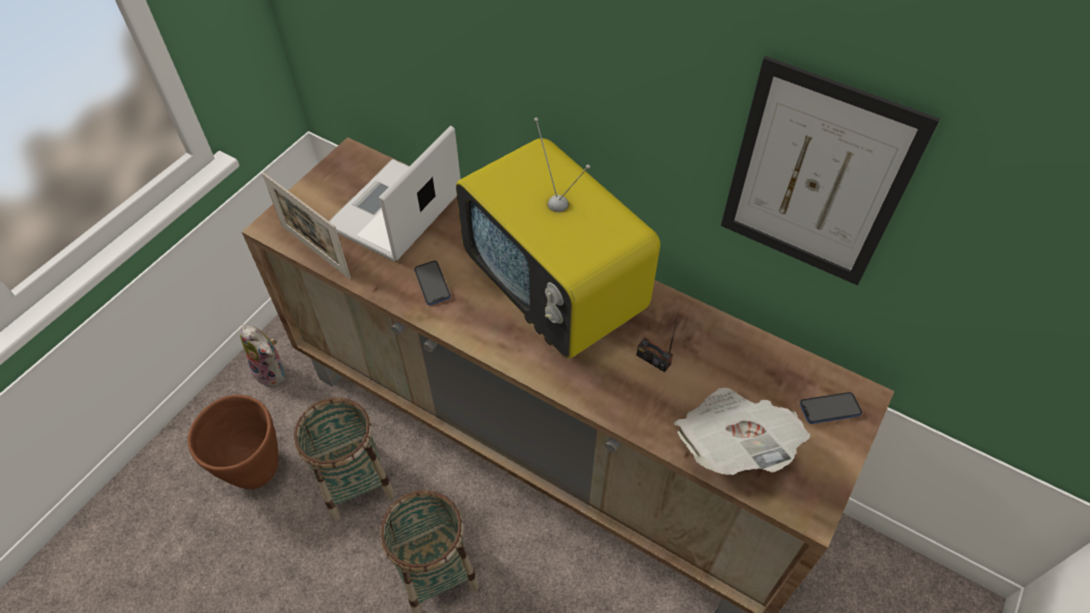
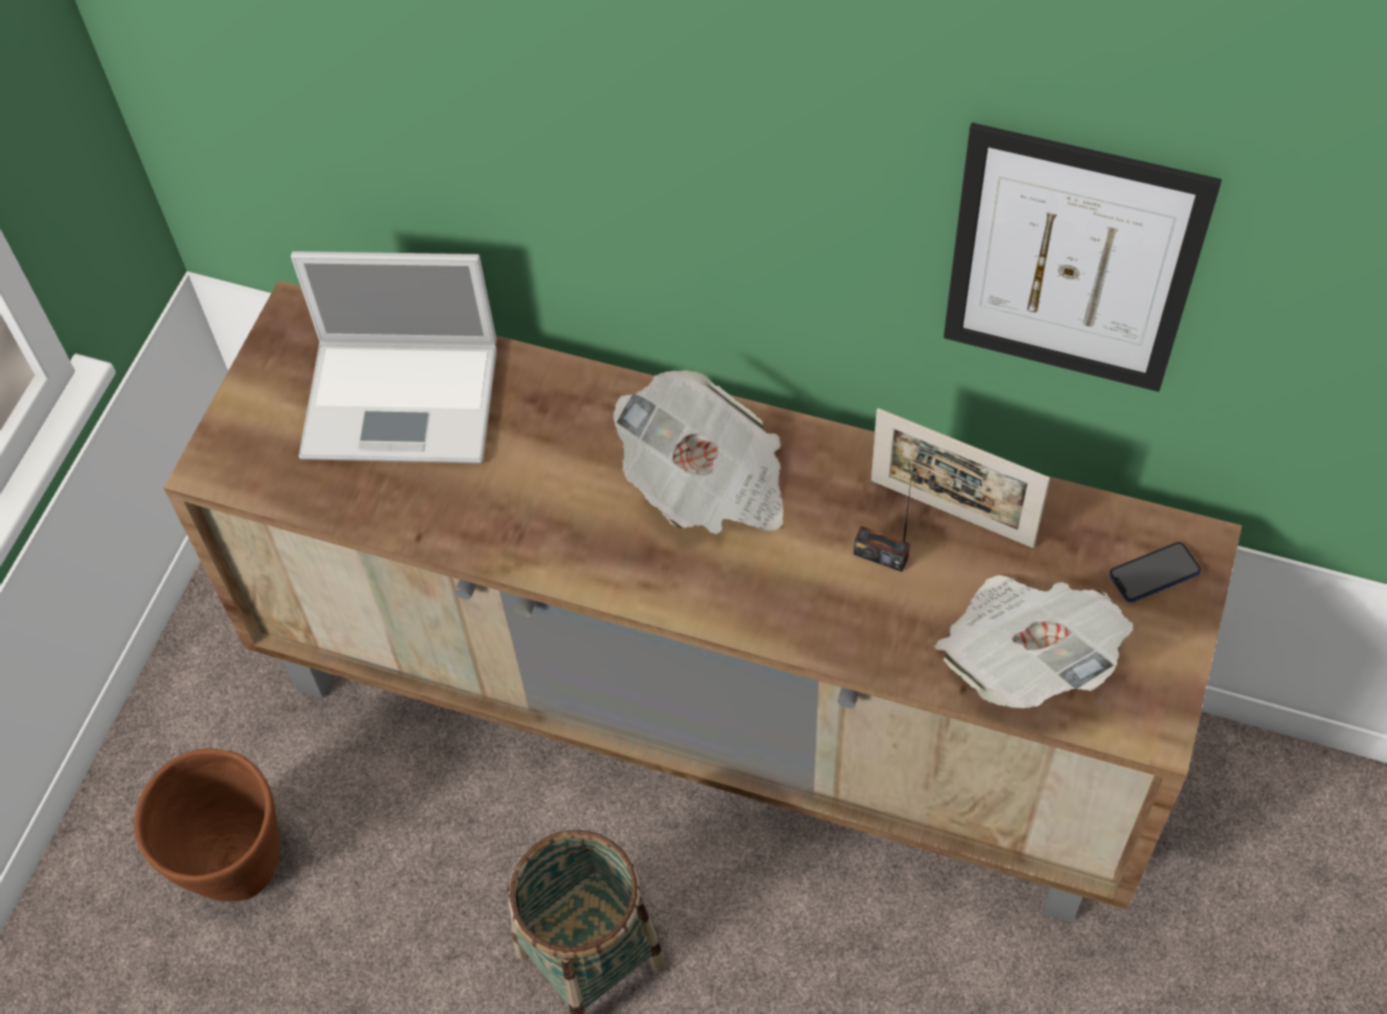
camera: 10 degrees left, 5 degrees up
plush toy [240,324,285,388] -> none
picture frame [262,172,351,279] -> picture frame moved to [871,408,1050,548]
basket [294,397,395,522] -> none
laptop [329,126,461,262] -> laptop turned 105 degrees counterclockwise [291,251,497,463]
phone [414,261,451,305] -> none
television [456,117,660,358] -> newspaper [613,370,784,534]

